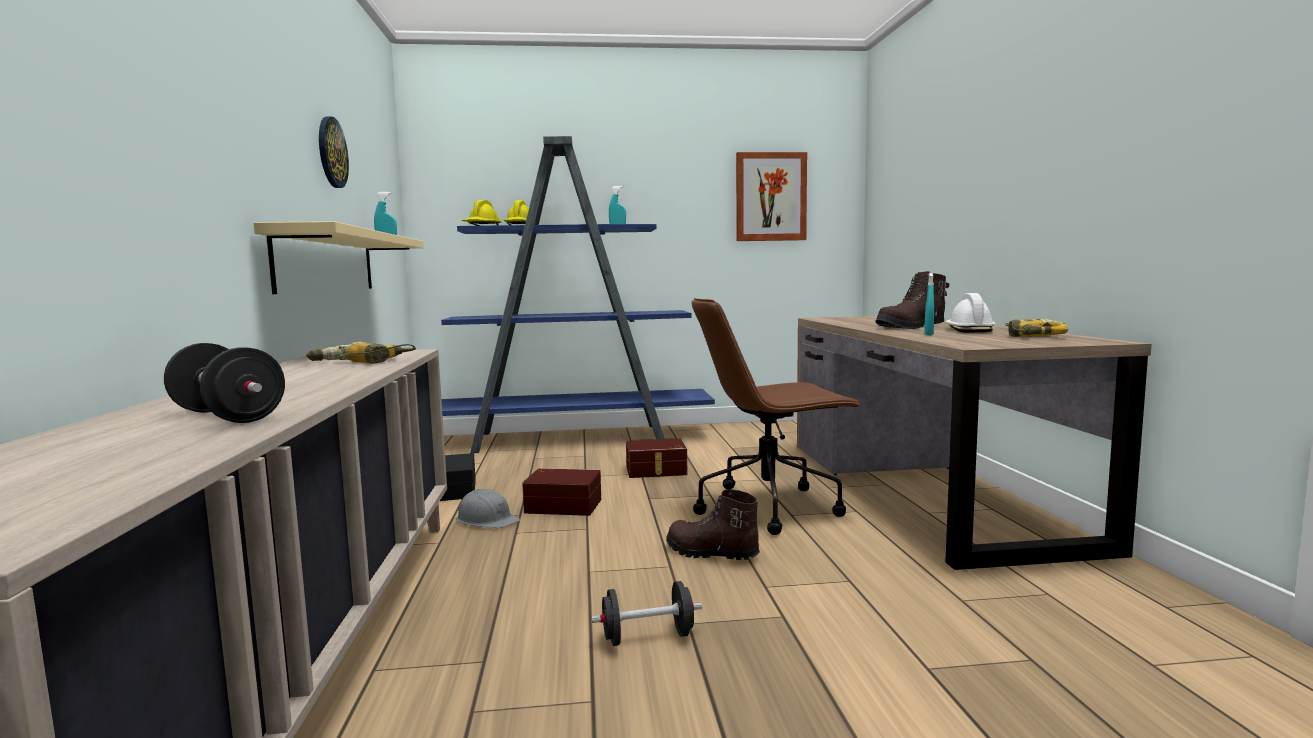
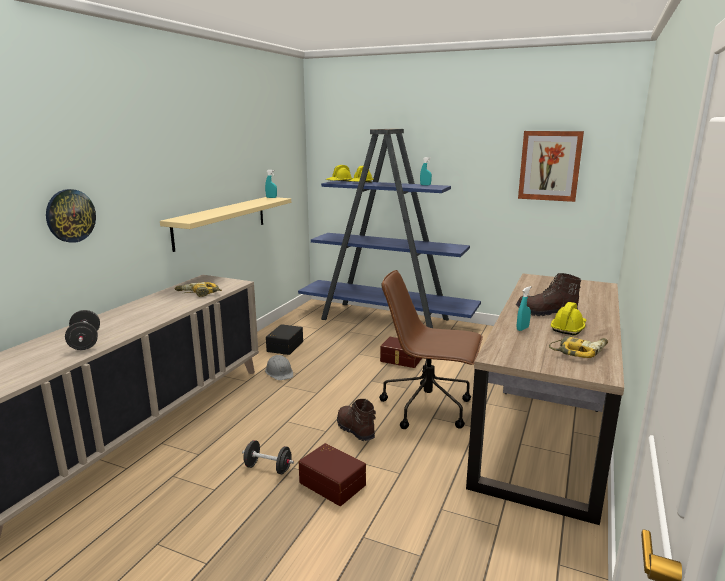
camera: 30 degrees right, 10 degrees up
wall clock [319,117,349,188] -> wall clock moved to [46,189,96,243]
brown storage box [522,468,601,516] -> brown storage box moved to [299,443,366,506]
white hard hat [946,293,996,332] -> yellow hard hat [551,302,586,335]

